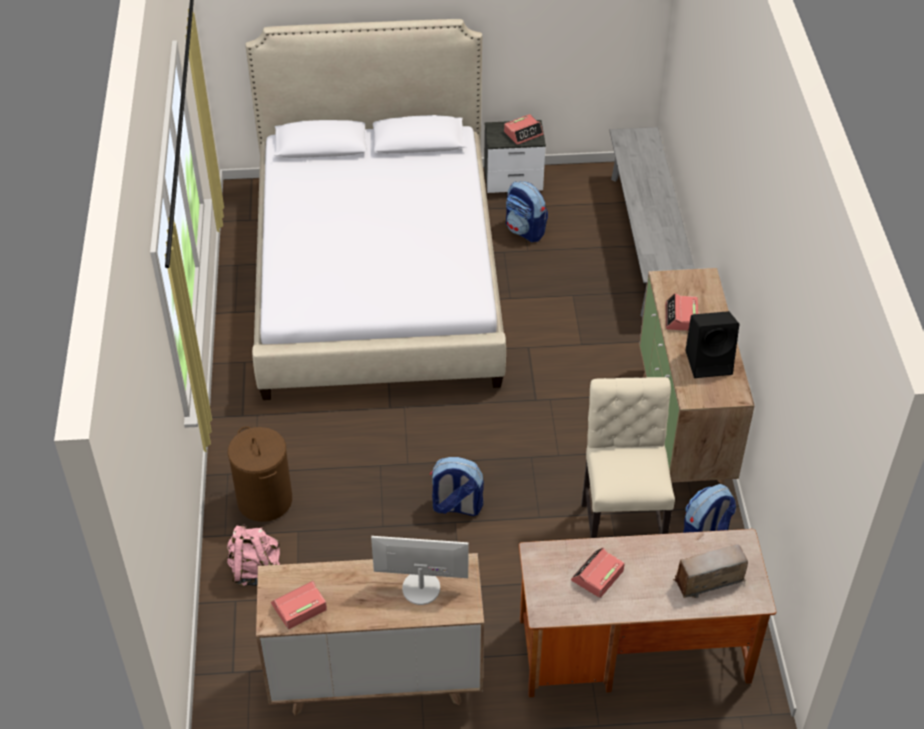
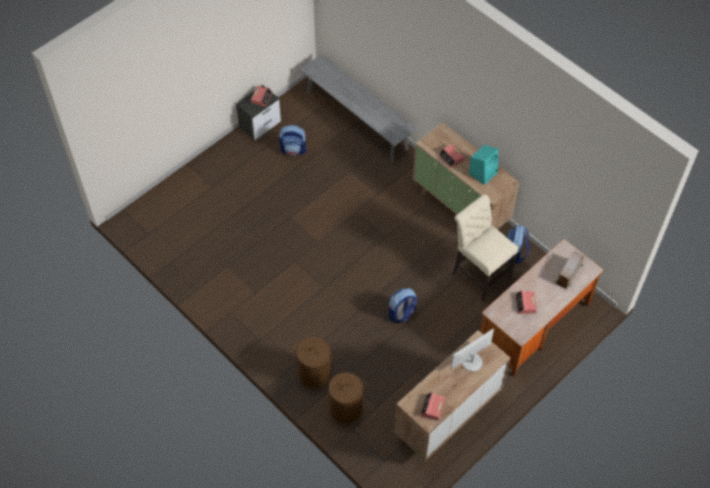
camera: 40 degrees left, 10 degrees up
pink backpack [227,524,280,587] -> brown laundry basket [326,373,366,423]
bed [245,19,506,400] -> none
black speaker [685,311,739,378] -> turquoise speaker [469,145,498,185]

